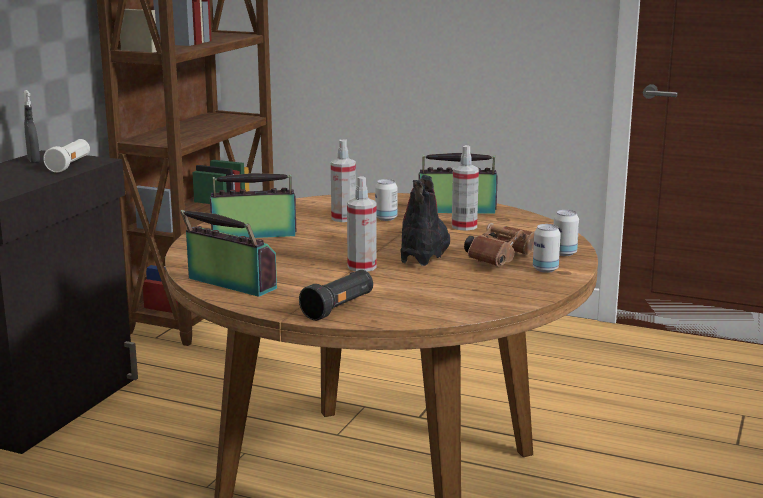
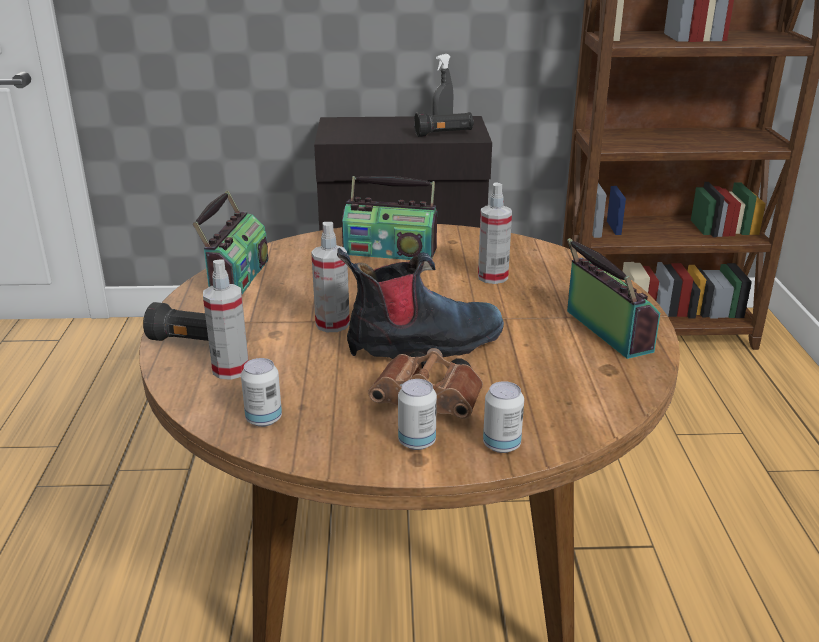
camera: 65 degrees right, 10 degrees up
white flashlight [43,139,90,173] -> black flashlight [414,112,474,137]
radio [210,173,296,238] -> radio turned 135 degrees clockwise [342,176,437,260]
can [375,179,398,221] -> can moved to [241,358,282,427]
spray bottle [452,145,479,231] -> spray bottle moved to [203,259,249,380]

